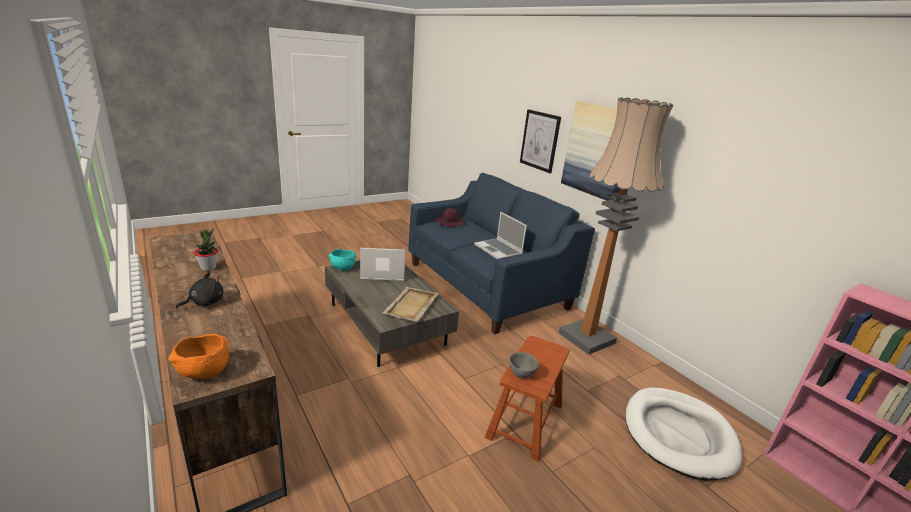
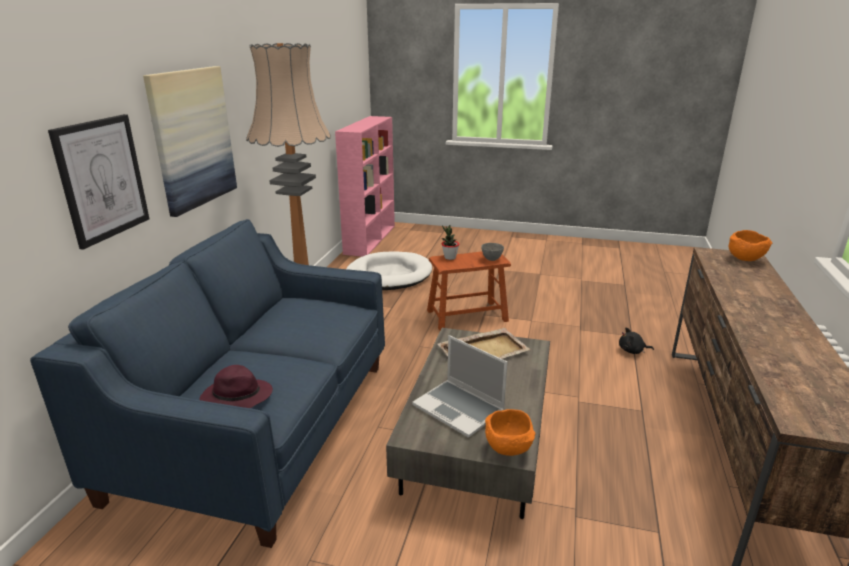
camera: 130 degrees left, 0 degrees up
black plush toy [176,272,223,309] -> black plush toy moved to [619,328,654,354]
potted plant [194,228,218,271] -> potted plant moved to [442,225,459,260]
turquoise bowl [329,249,356,270] -> orange bowl [485,409,535,456]
laptop [474,212,527,259] -> none

